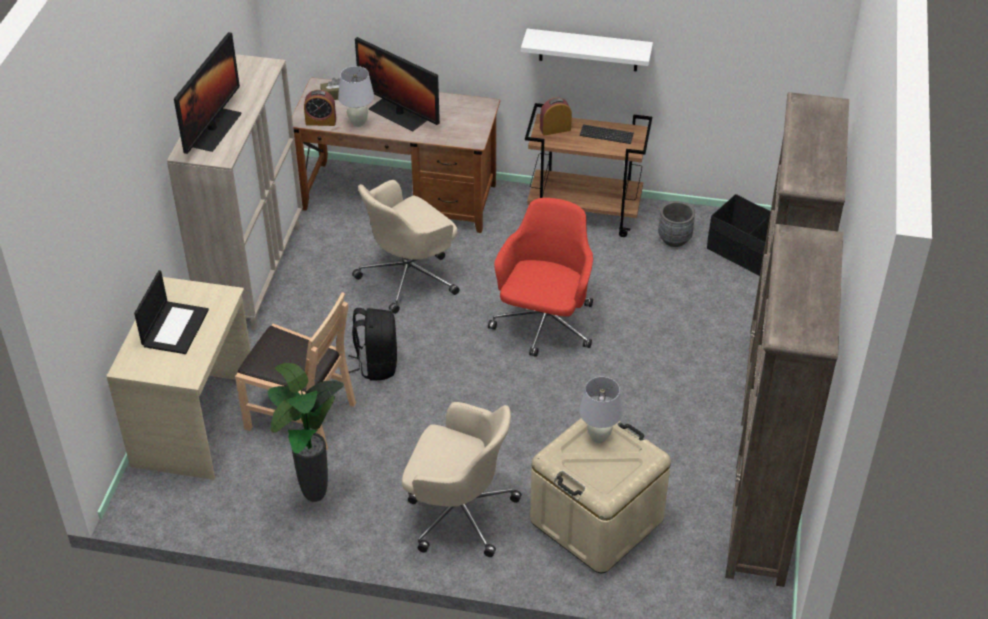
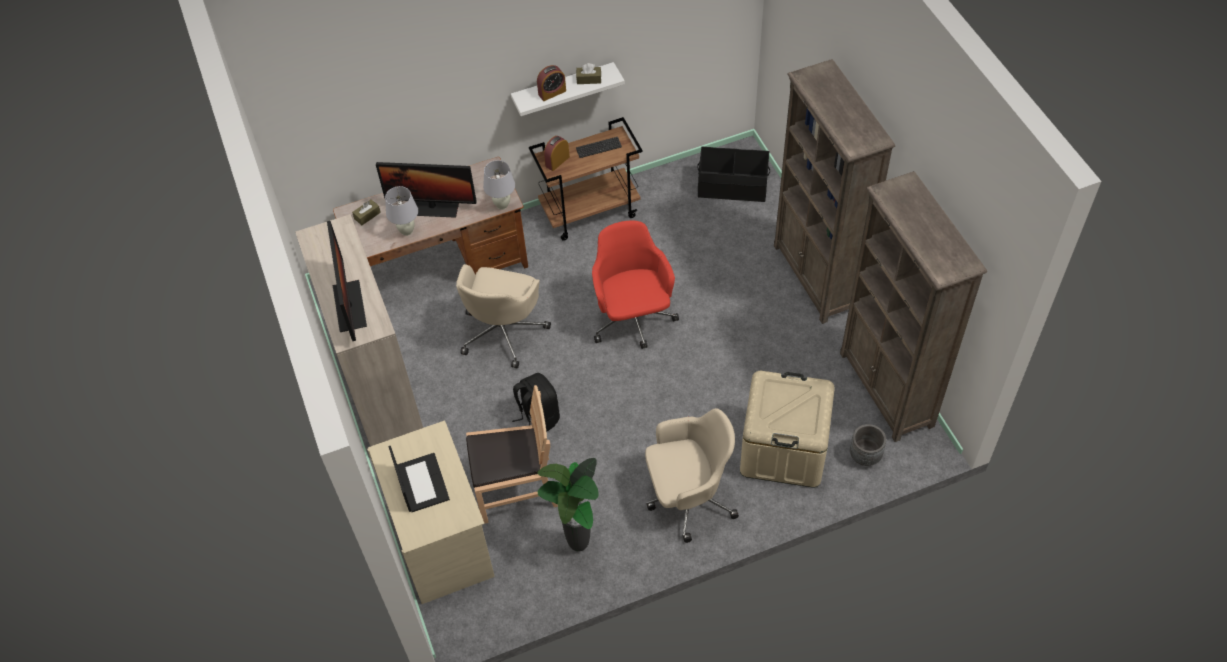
camera: 30 degrees left, 10 degrees up
alarm clock [304,90,336,126] -> alarm clock moved to [537,65,566,101]
white table lamp [579,377,623,443] -> white table lamp moved to [483,160,515,210]
grey planter [658,201,695,247] -> grey planter moved to [850,424,886,466]
none -> brown tissue box [576,63,601,84]

